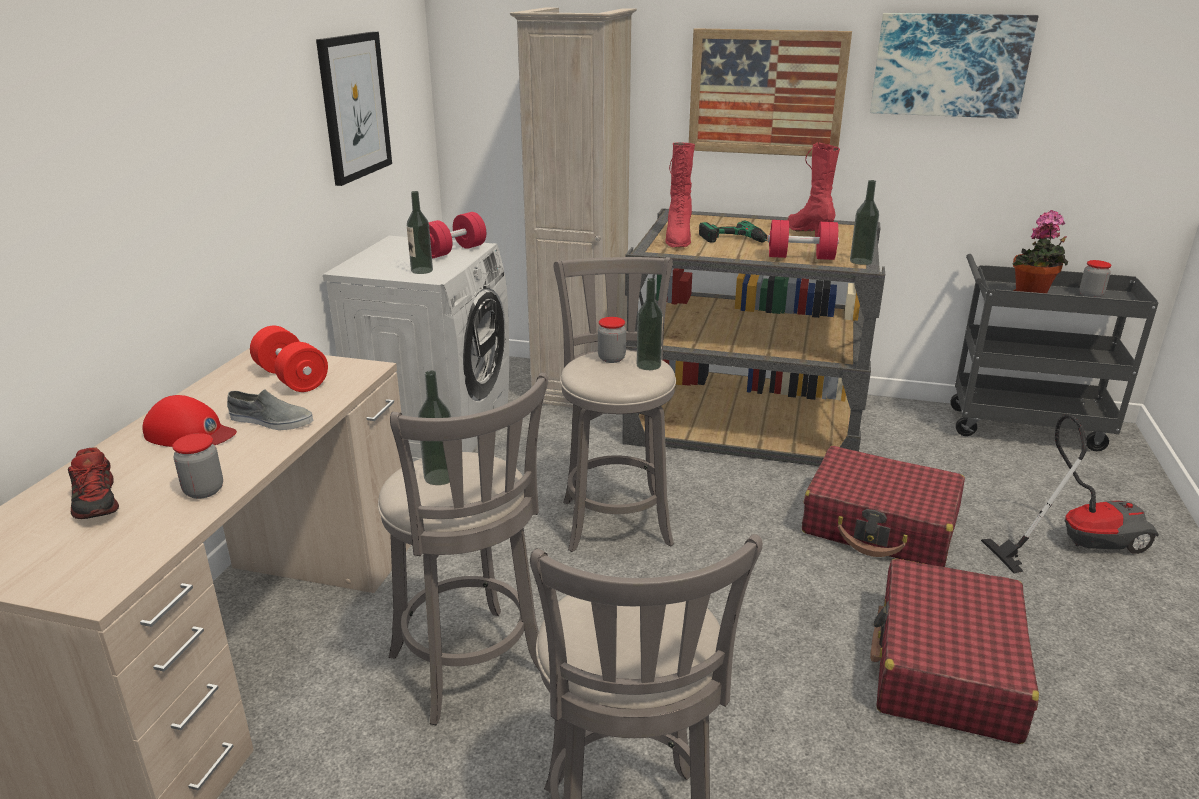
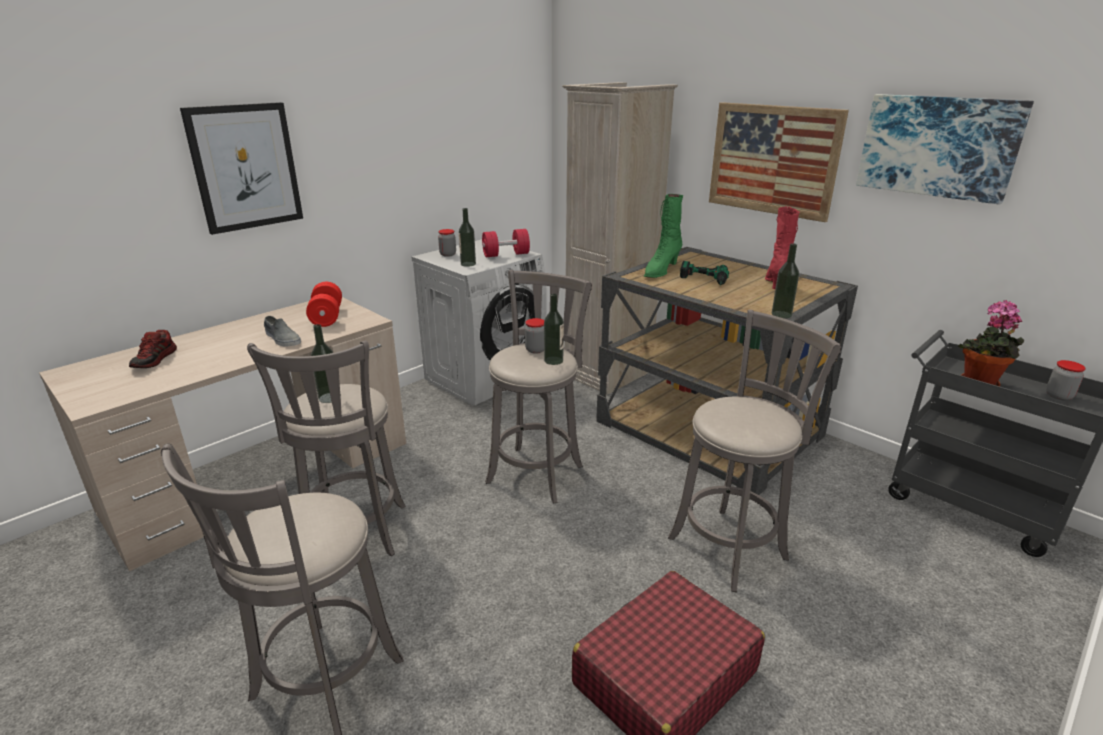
camera: 30 degrees right, 0 degrees up
red cap [142,395,237,447] -> none
jar [172,433,223,499] -> jar moved to [438,229,456,257]
picture [316,32,392,186] -> picture moved to [180,102,303,235]
red boot [665,142,695,247] -> green boot [644,194,683,278]
red dumbbell [767,220,839,260] -> none
red suitcase [802,446,965,567] -> grey stool [668,310,841,592]
vacuum cleaner [981,414,1159,573] -> none

